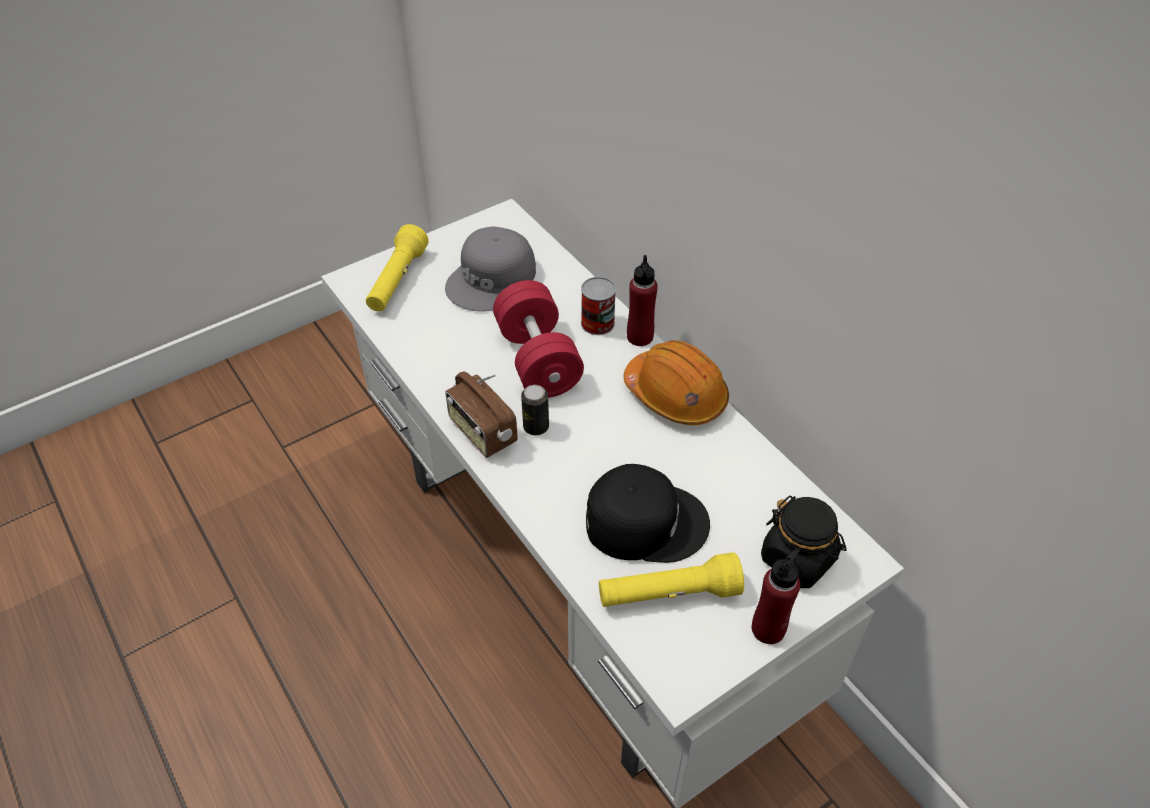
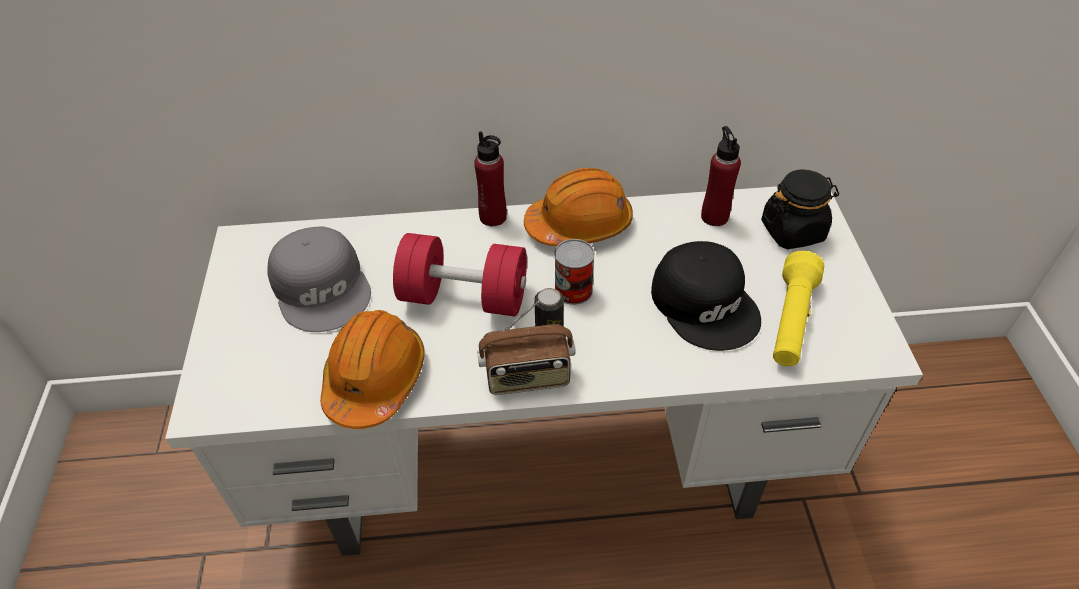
camera: 60 degrees left, 0 degrees up
yellow flashlight [366,224,429,311] -> none
can [581,277,616,335] -> can moved to [555,239,595,305]
black cap [586,464,710,563] -> black cap turned 120 degrees clockwise [651,241,761,351]
red bottle [752,548,800,644] -> red bottle moved to [701,126,741,226]
none -> orange hard hat [320,310,425,429]

